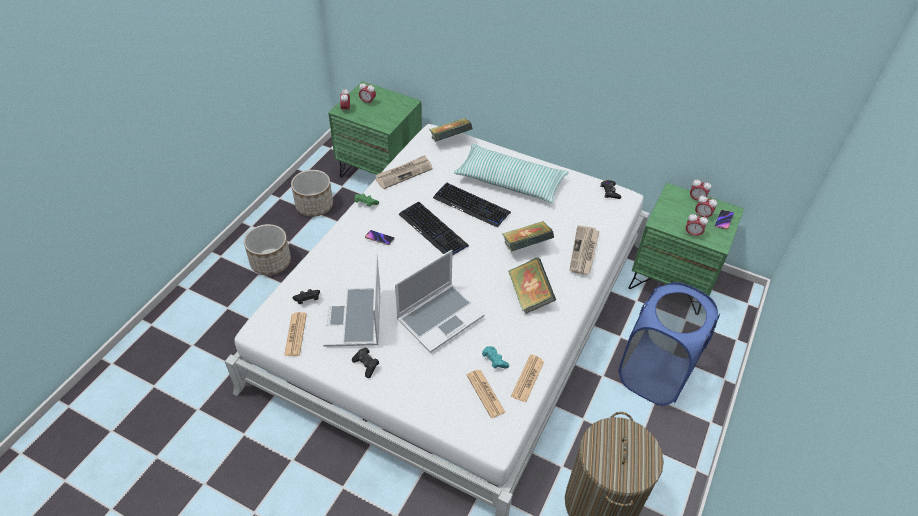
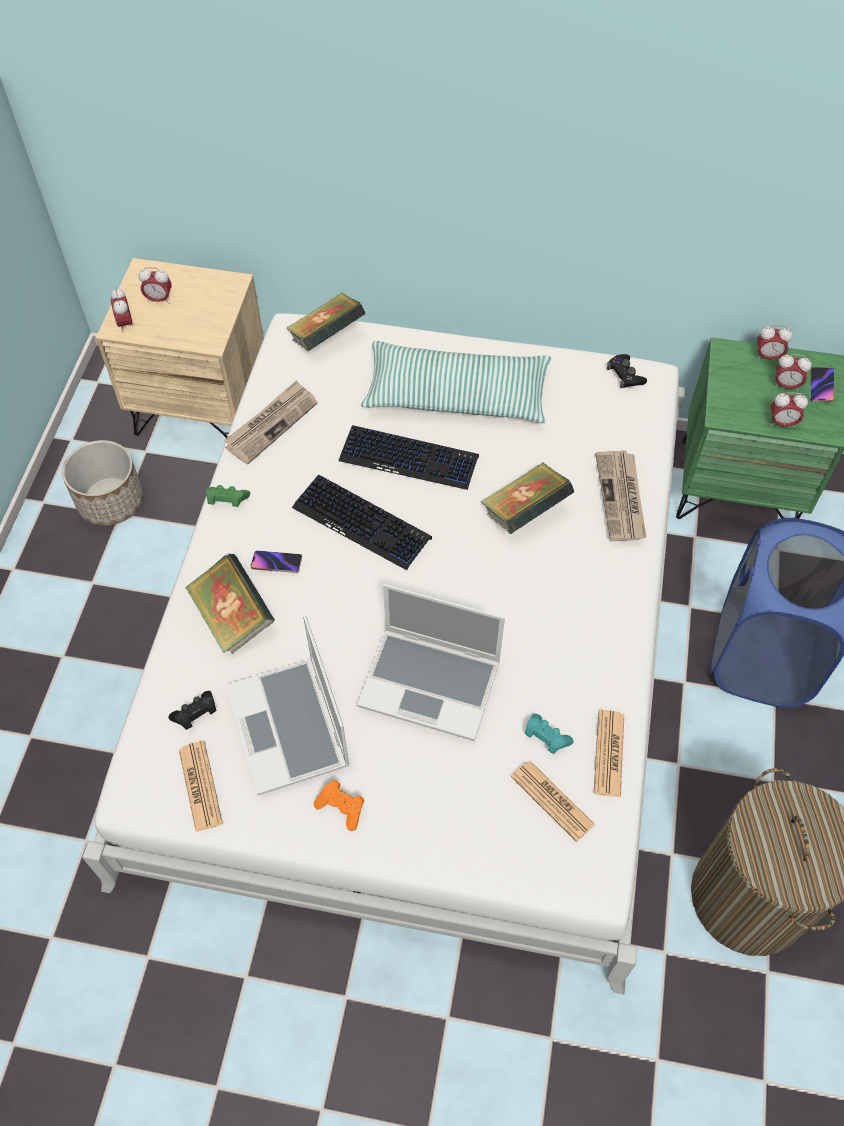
camera: 15 degrees left, 10 degrees up
planter [244,224,291,275] -> none
green nightstand [328,81,422,178] -> beige nightstand [96,258,264,438]
black game controller [352,348,379,378] -> orange game controller [314,780,364,831]
laptop [395,250,485,353] -> laptop turned 75 degrees clockwise [357,584,505,741]
book [508,257,556,314] -> book moved to [185,554,275,654]

